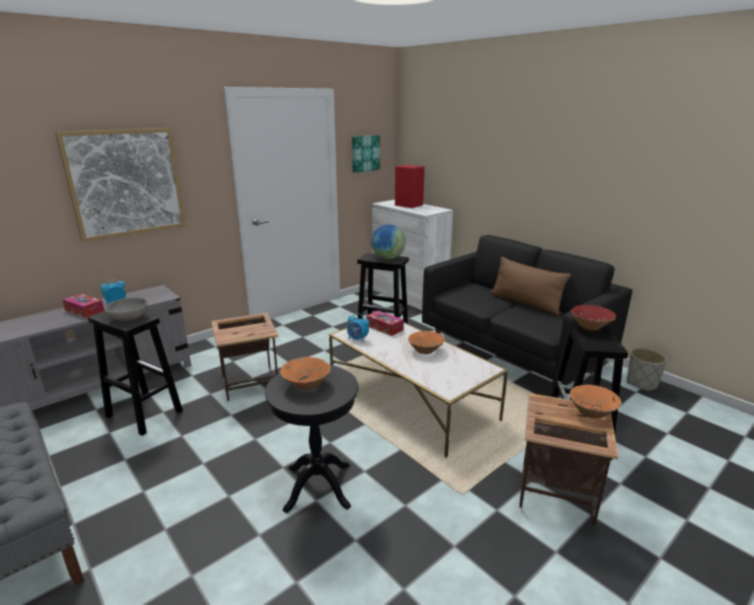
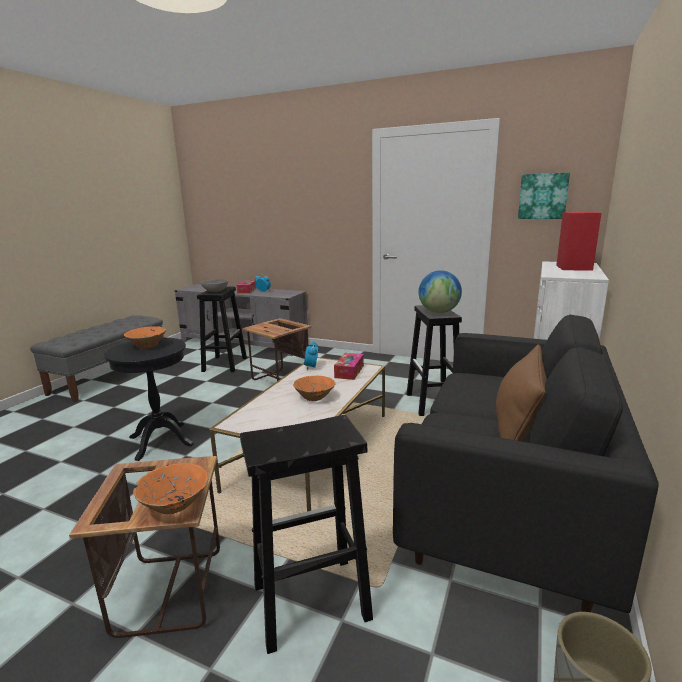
camera: 65 degrees right, 5 degrees down
picture [55,128,186,242] -> none
red bowl [571,305,616,330] -> none

